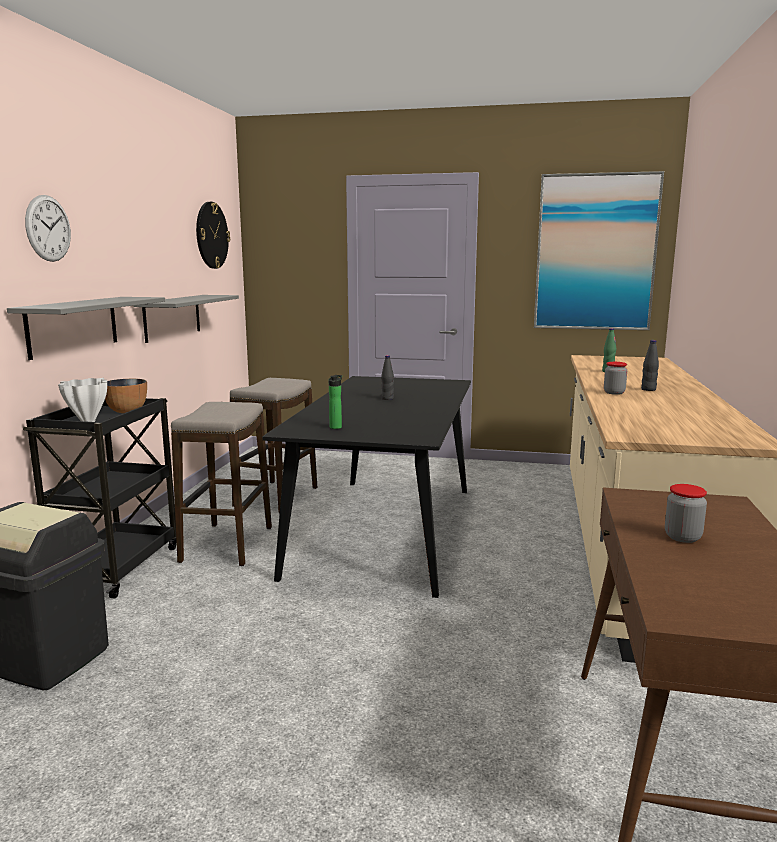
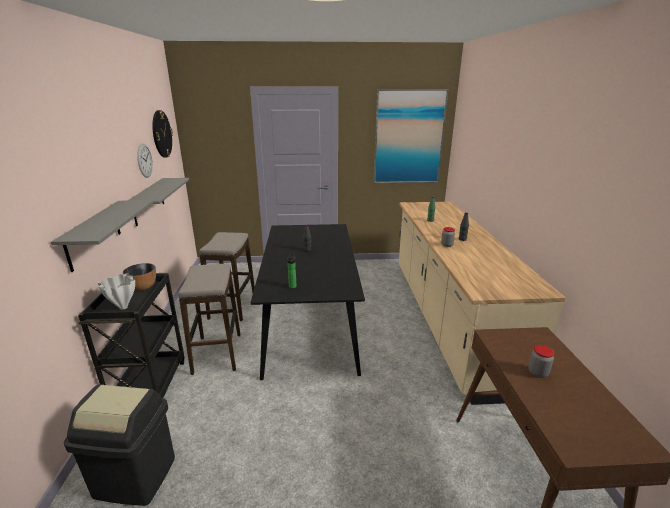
camera: 15 degrees left, 10 degrees up
wall clock [25,195,71,262] -> wall clock moved to [137,144,153,178]

